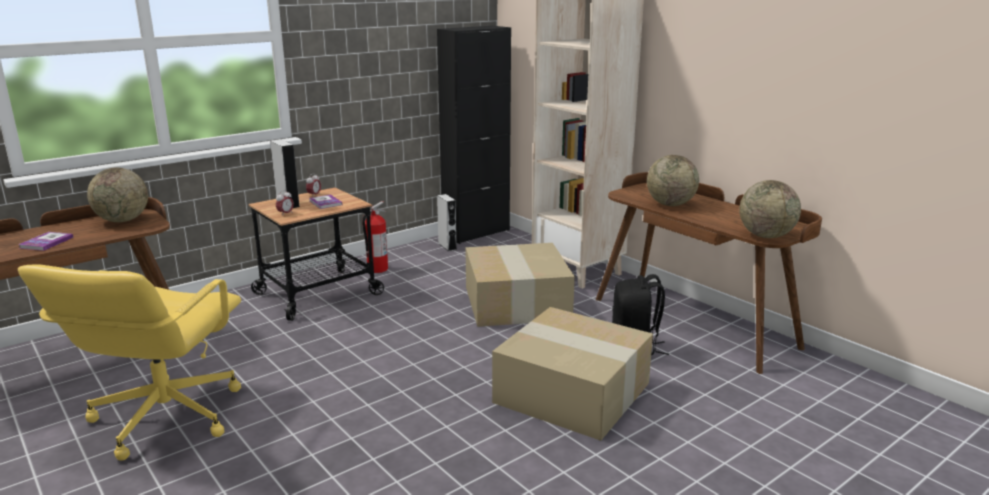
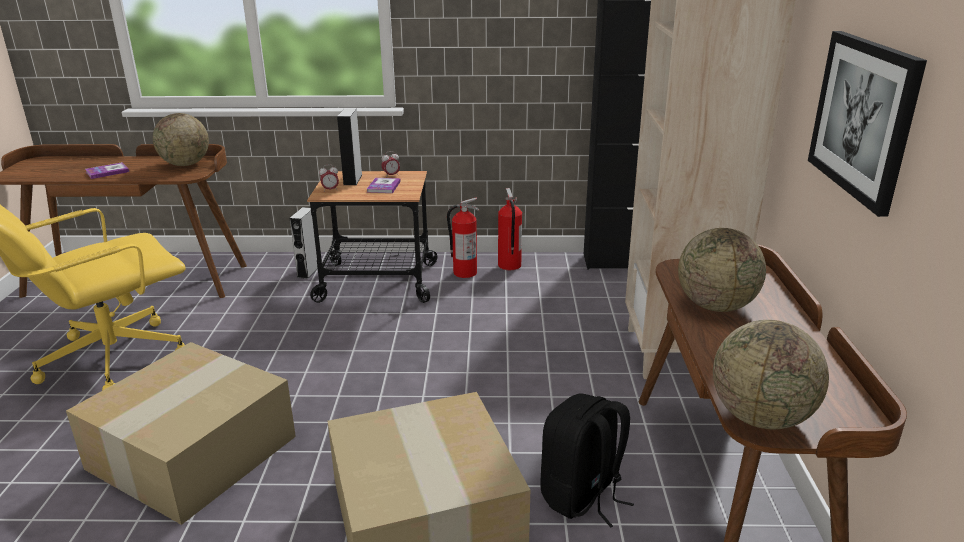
camera: 40 degrees right, 5 degrees up
grey speaker [437,194,457,251] -> grey speaker moved to [290,207,318,279]
cardboard box [465,243,575,327] -> cardboard box moved to [66,342,296,525]
none -> fire extinguisher [498,188,522,270]
none -> picture [808,31,927,217]

